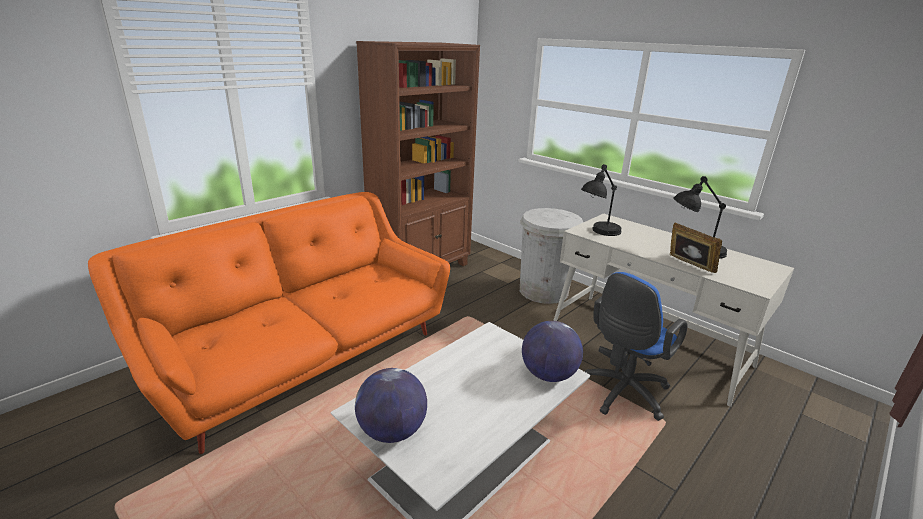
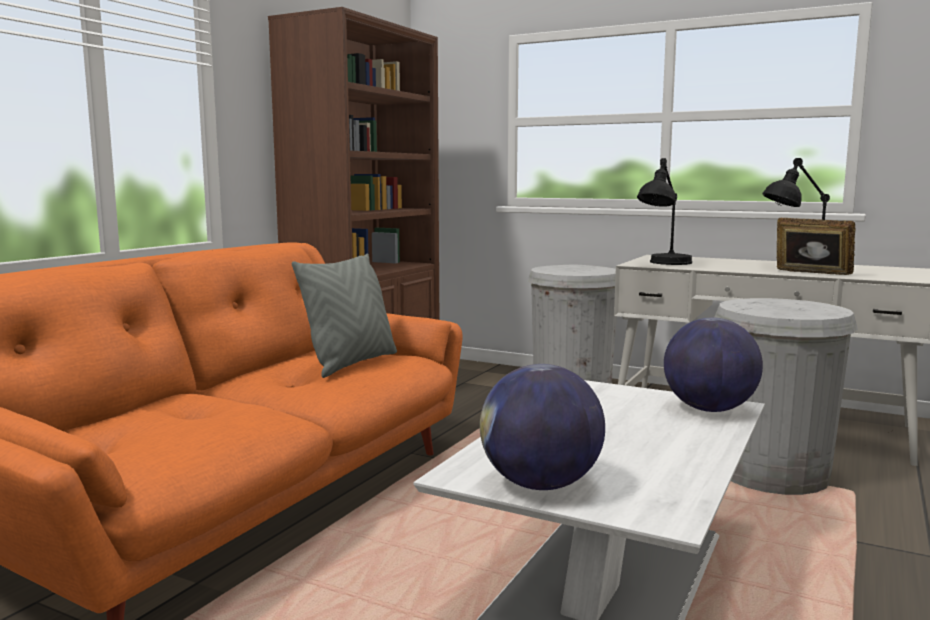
camera: 15 degrees left, 15 degrees down
blue office chair [585,272,688,421] -> white trash can [714,298,858,495]
none -> grey pillow [292,253,397,378]

